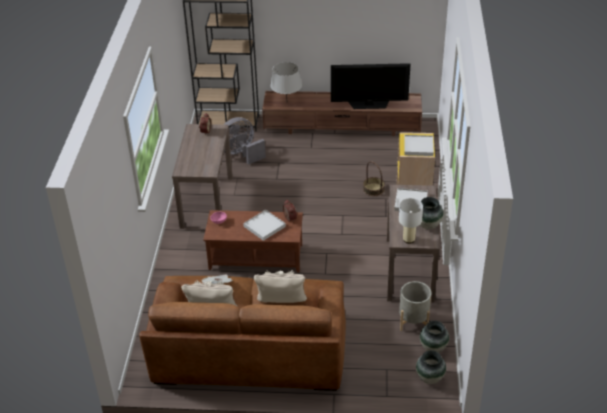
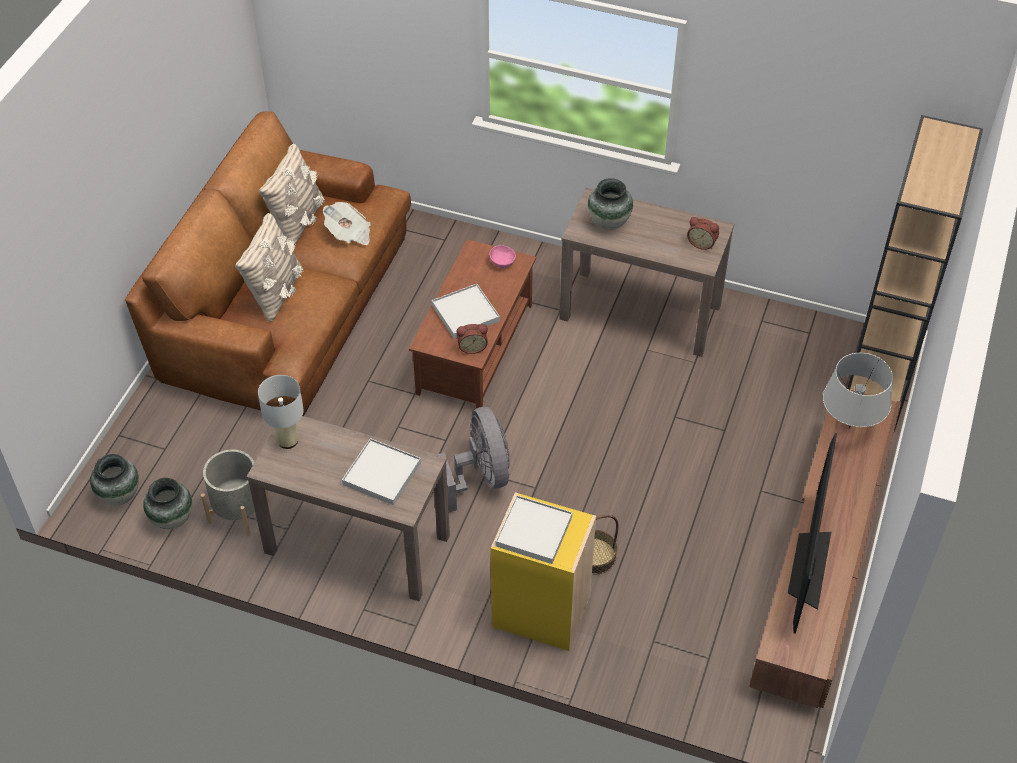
camera: 105 degrees right, 10 degrees up
grey fan [224,117,266,164] -> grey fan moved to [437,407,510,512]
vase [420,197,443,229] -> vase moved to [588,178,633,230]

